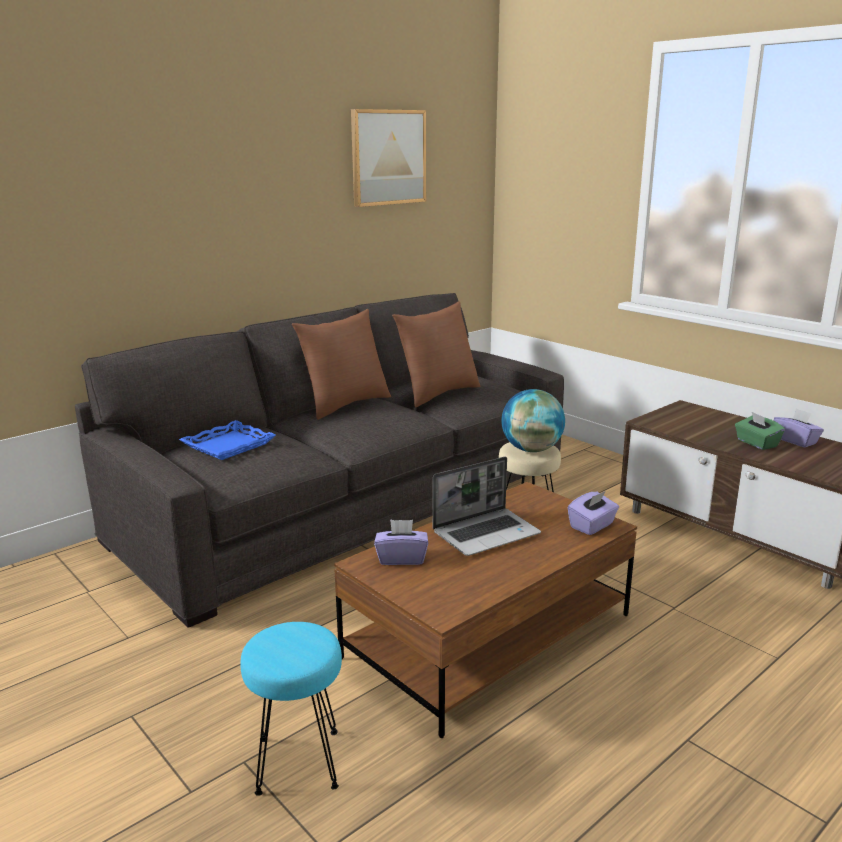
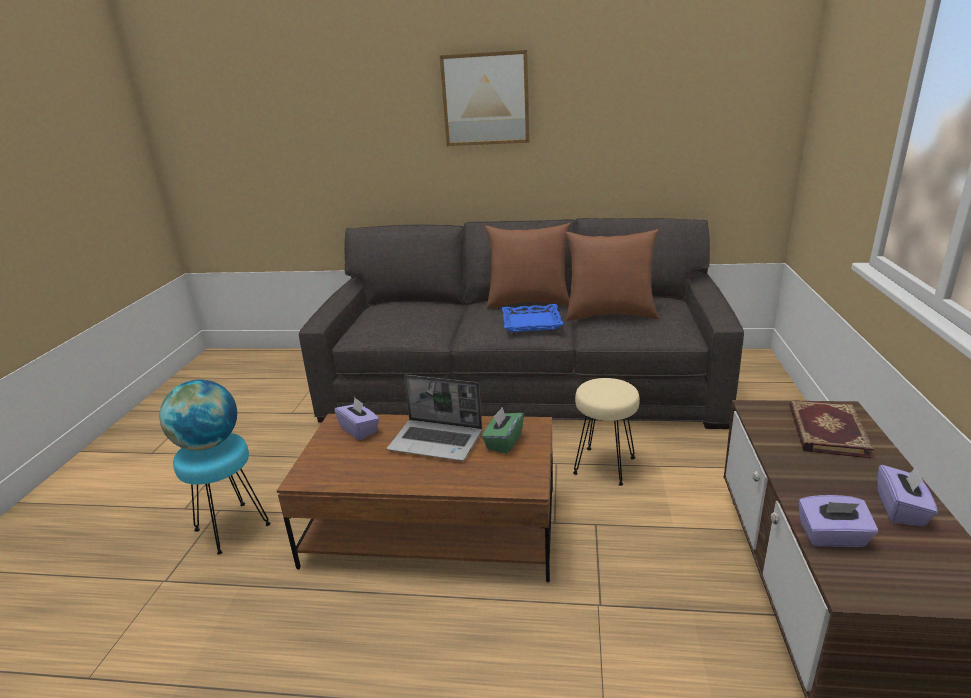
camera: 50 degrees right, 5 degrees up
blue tray [179,420,276,460] -> blue tray moved to [502,304,563,332]
picture [351,109,426,207] -> picture moved to [440,50,530,146]
globe [501,389,565,452] -> globe moved to [159,379,237,450]
purple tissue box [568,491,619,535] -> purple tissue box moved to [798,495,878,547]
green tissue box [735,412,785,450] -> green tissue box moved to [482,407,524,453]
none -> book [789,400,874,459]

